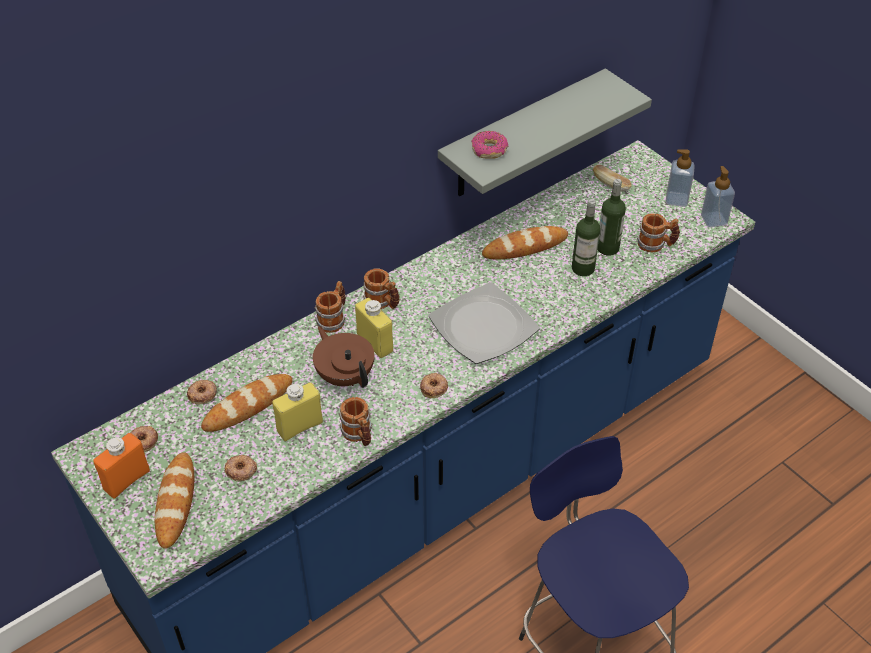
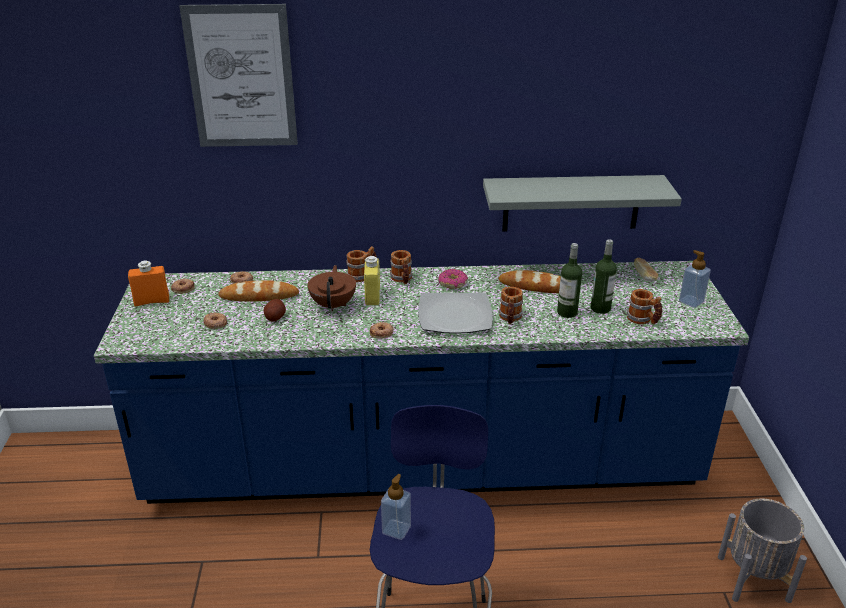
camera: 35 degrees right, 15 degrees down
bread [155,452,194,549] -> none
yellow bottle [272,382,323,441] -> potato [263,299,286,322]
mug [339,397,372,446] -> mug moved to [499,286,523,324]
donut [471,131,508,159] -> donut moved to [438,269,468,289]
soap dispenser [701,166,735,228] -> soap dispenser moved to [381,474,411,540]
none -> picture [179,4,298,147]
none -> grey planter [718,499,807,603]

